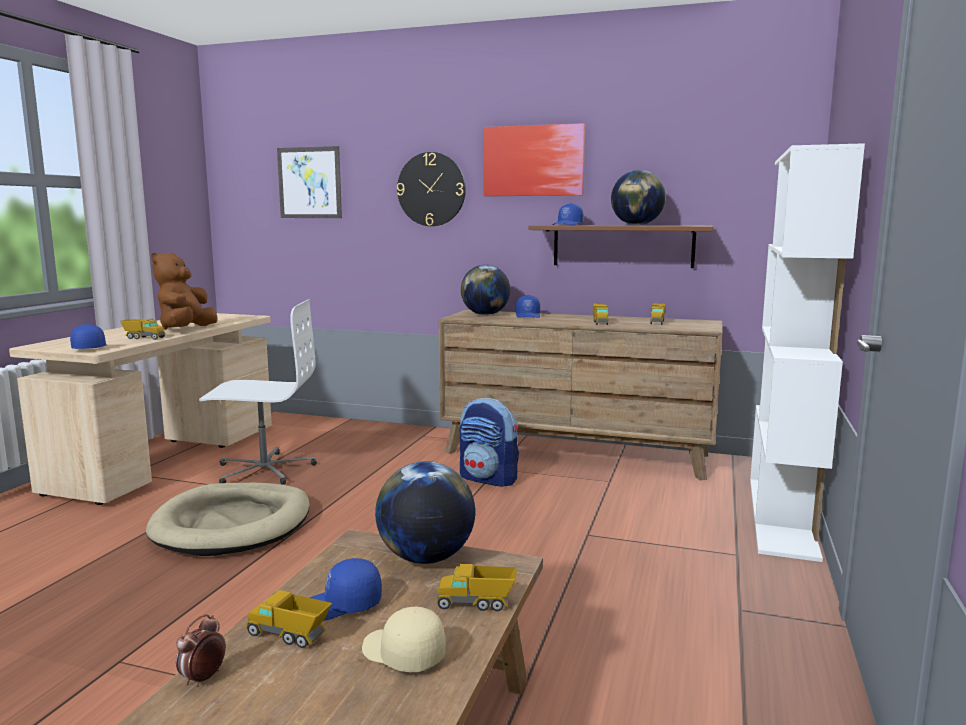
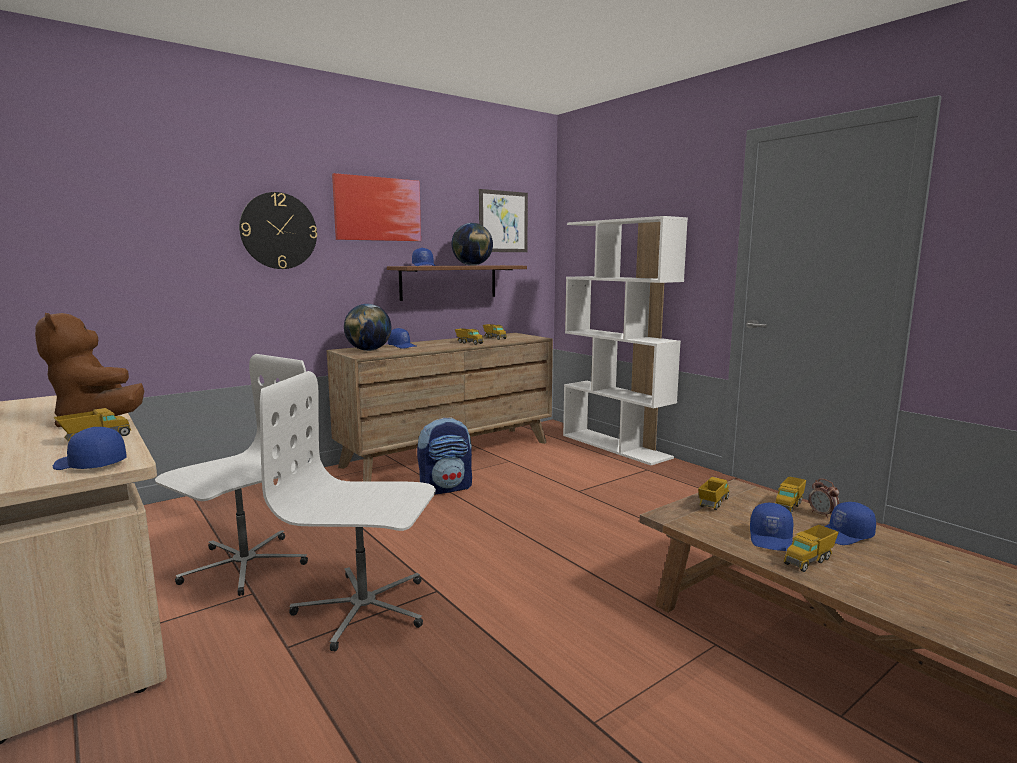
camera: 55 degrees left, 0 degrees up
beige dog bed [146,483,310,556] -> white office chair [260,371,436,651]
alarm clock [176,614,226,687] -> alarm clock moved to [809,478,839,518]
picture [277,146,342,218] -> picture moved to [479,189,528,252]
beige cap [362,607,446,672] -> blue cap [825,502,876,545]
globe [375,461,475,564] -> toy truck [698,477,729,510]

